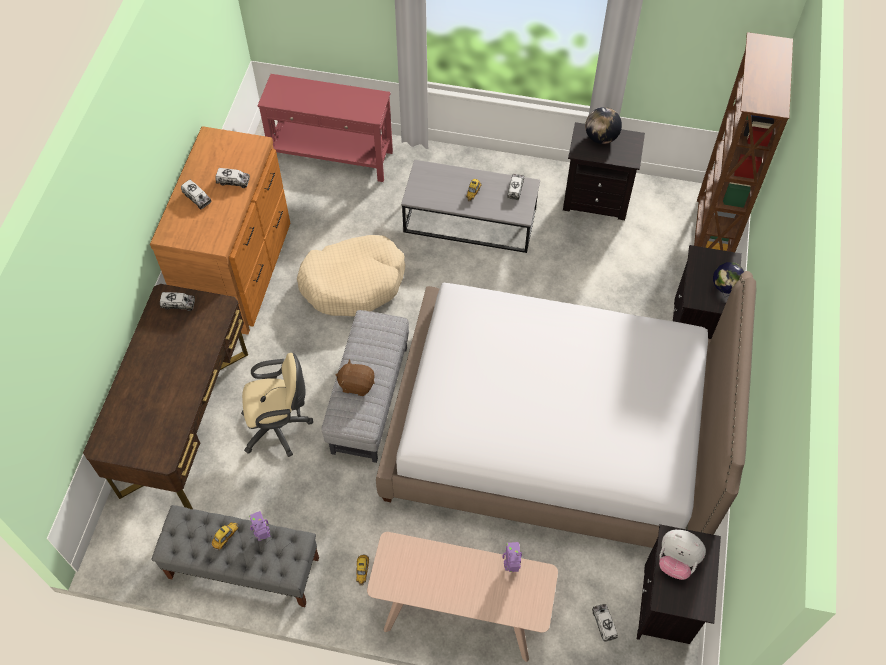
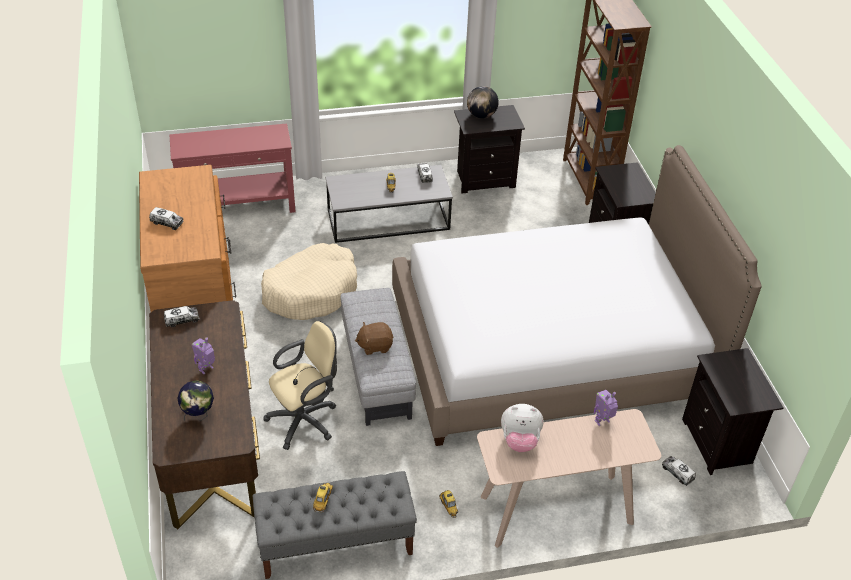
camera: 25 degrees left, 15 degrees down
toy truck [215,168,250,188] -> none
toy robot [249,511,271,541] -> toy robot moved to [192,338,215,374]
plush toy [659,530,706,580] -> plush toy moved to [501,404,543,452]
globe [710,262,744,297] -> globe moved to [178,380,214,421]

